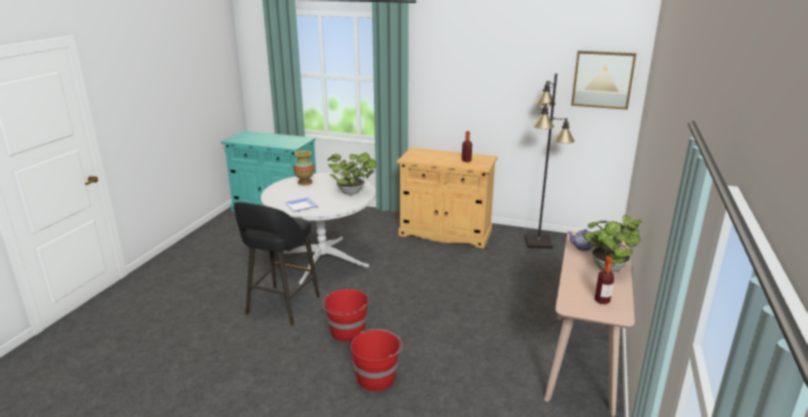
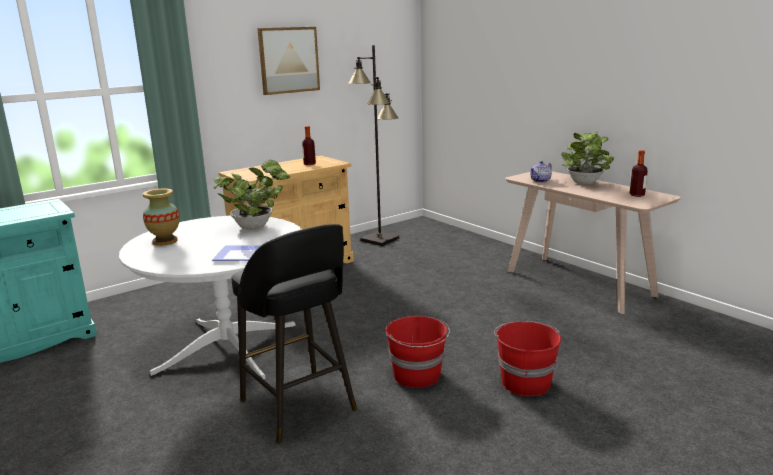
camera: 55 degrees left, 5 degrees down
picture [571,51,636,110] -> picture moved to [257,27,320,95]

